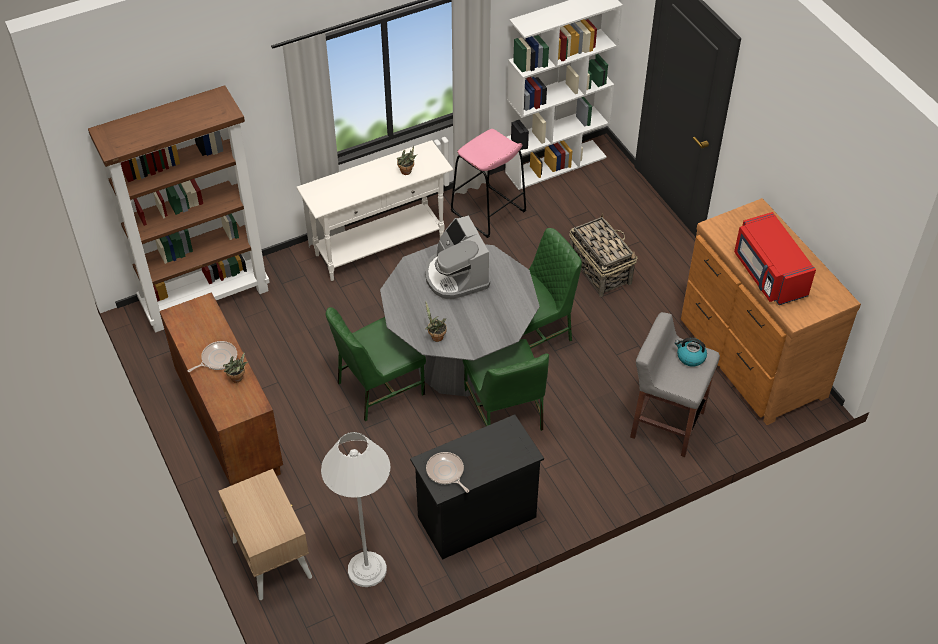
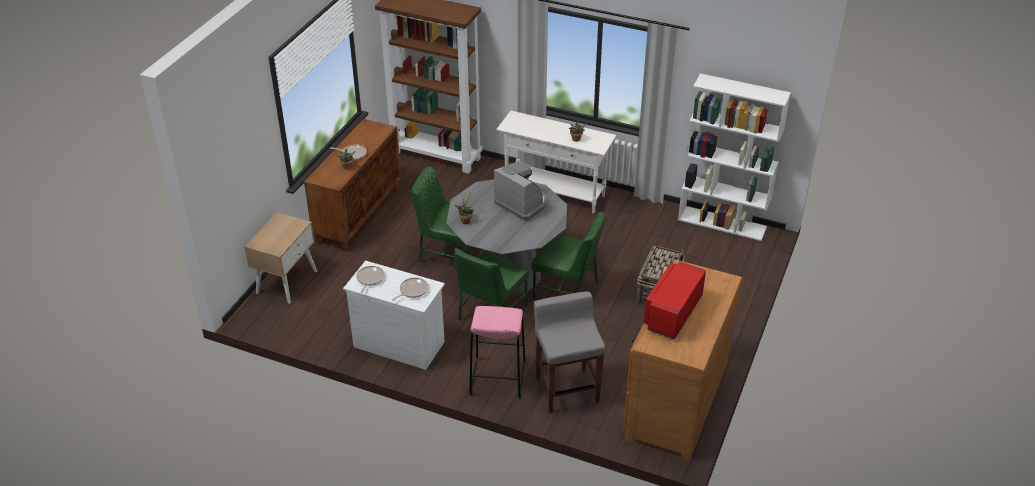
camera: 50 degrees right, 10 degrees down
white floor lamp [321,432,391,587] -> none
black dresser [410,414,544,560] -> white dresser [343,261,445,370]
coffee machine [425,215,490,299] -> coffee machine turned 105 degrees clockwise [494,161,547,221]
pink stool [451,129,526,238] -> pink stool moved to [470,306,525,399]
kettle [675,338,707,367] -> none
none -> frying pan [392,277,428,301]

